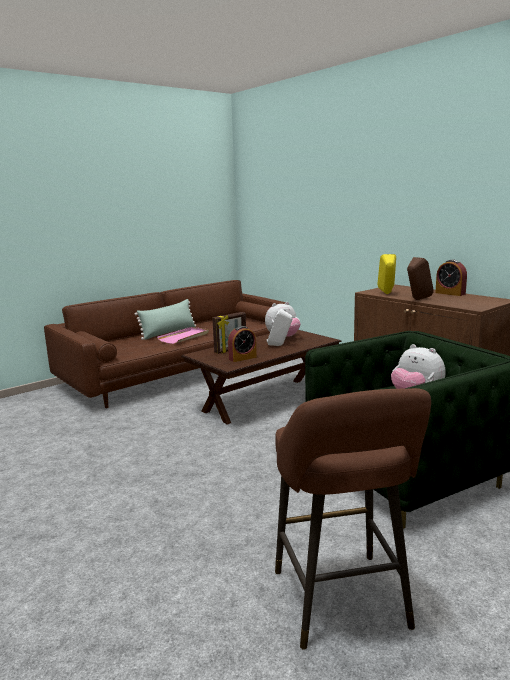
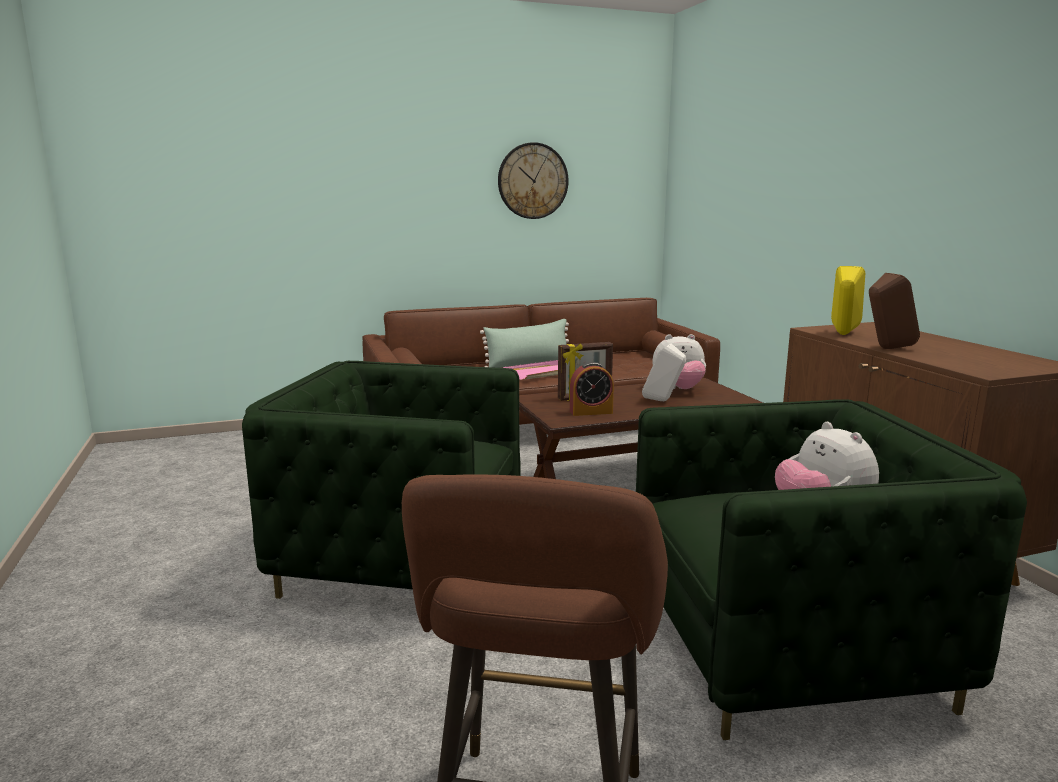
camera: 20 degrees right, 0 degrees up
alarm clock [435,260,467,296] -> none
none -> green armchair [242,361,521,599]
none -> wall clock [498,142,569,219]

